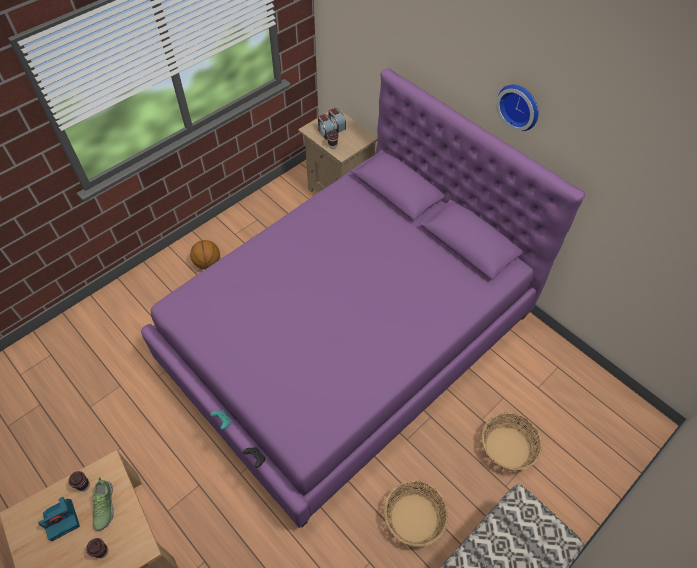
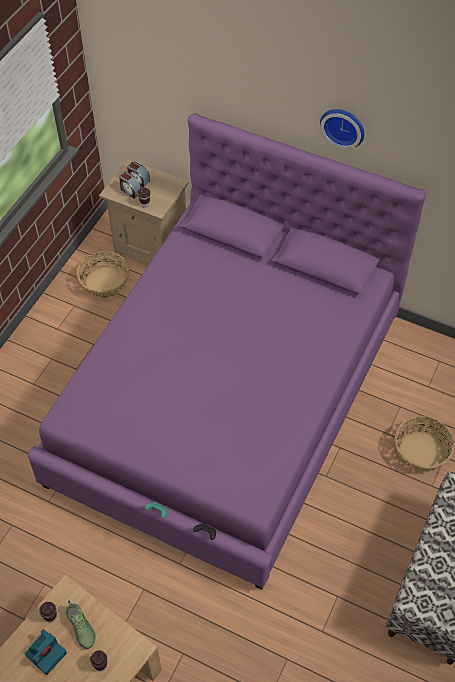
camera: 20 degrees left, 0 degrees up
basketball [190,240,220,269] -> none
basket [384,480,449,547] -> basket moved to [77,251,129,298]

